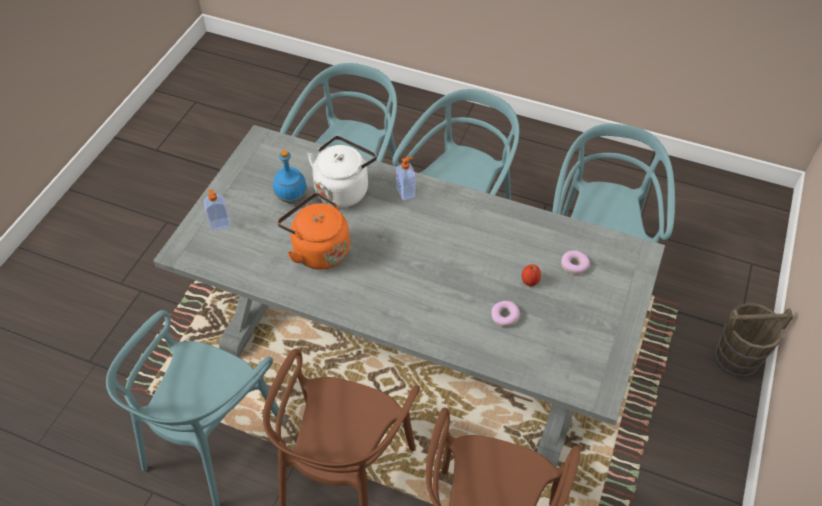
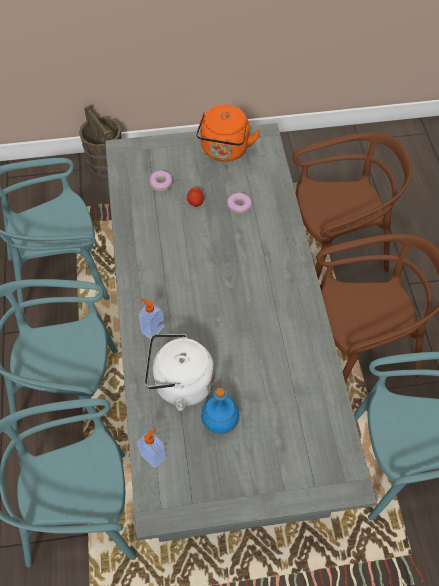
camera: 120 degrees left, 5 degrees up
soap dispenser [204,189,231,231] -> soap dispenser moved to [137,429,166,469]
orange kettle [278,193,350,270] -> orange kettle moved to [196,104,260,162]

